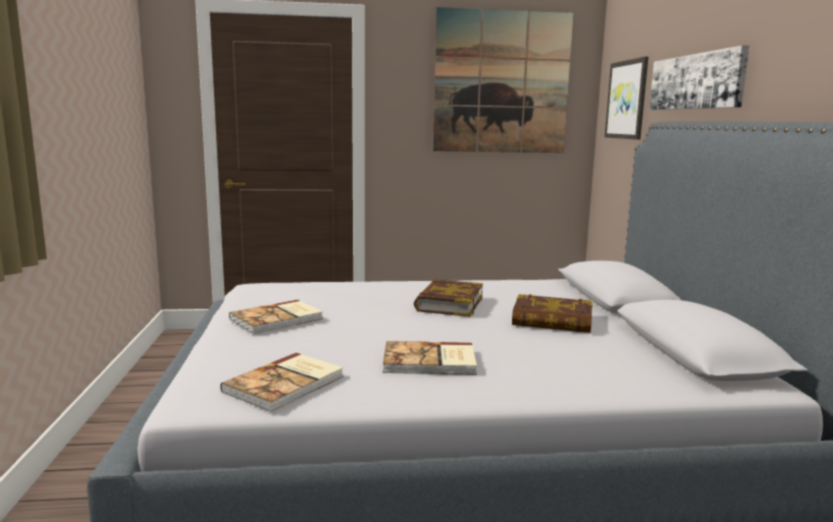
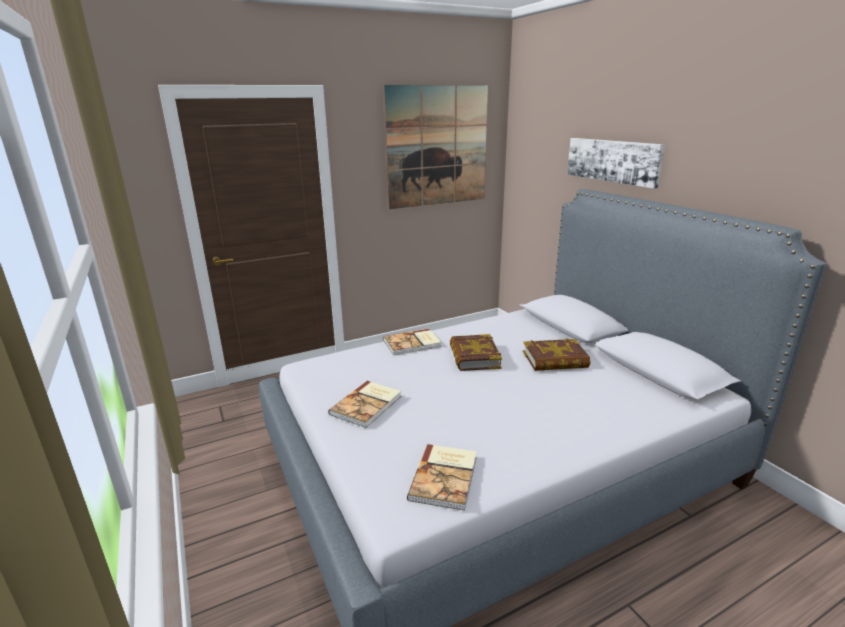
camera: 20 degrees left, 10 degrees up
book [383,341,477,375] -> book moved to [383,329,441,355]
picture [605,57,648,140] -> none

